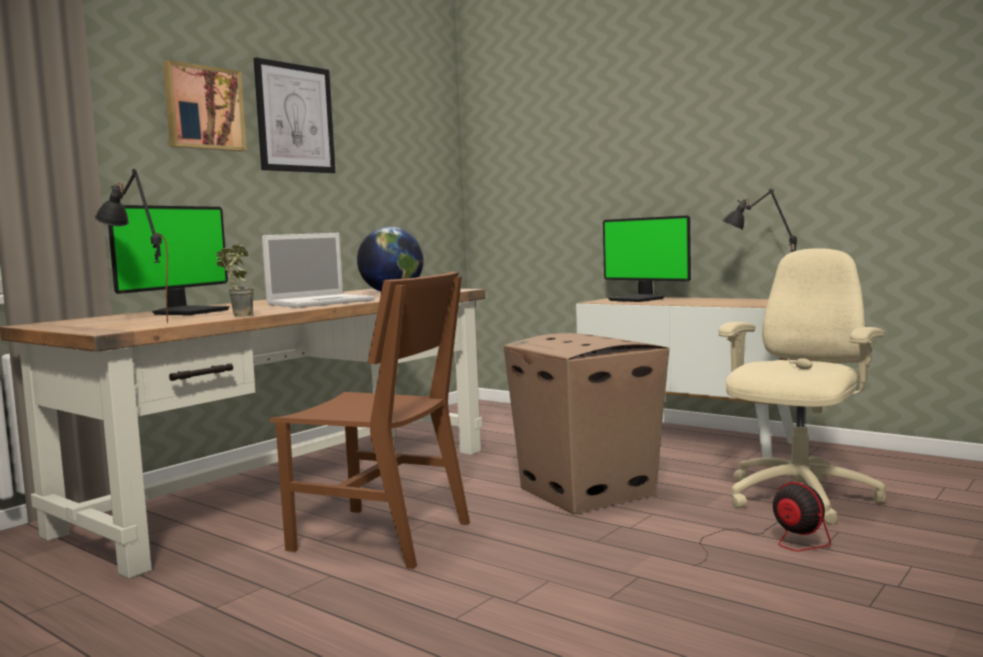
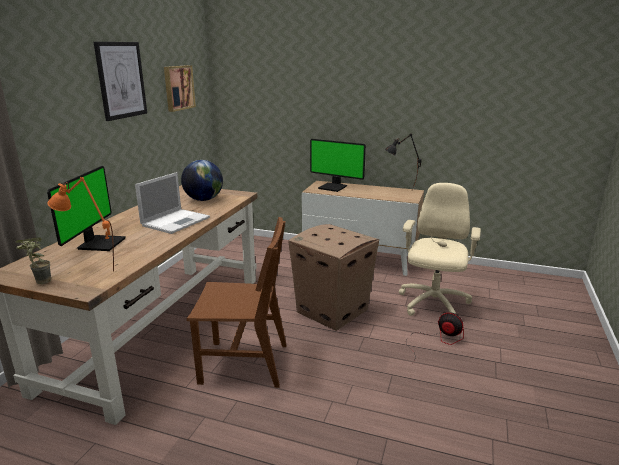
camera: 20 degrees left, 15 degrees up
black table lamp [95,169,168,323] -> orange table lamp [47,177,114,271]
picture [163,60,247,152] -> picture moved to [164,65,196,112]
potted plant [216,243,254,316] -> potted plant moved to [15,237,51,284]

